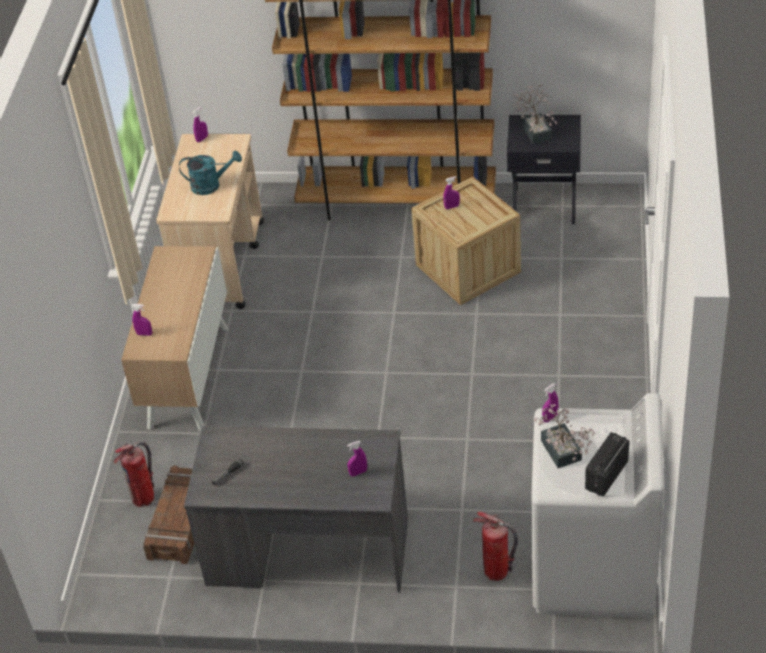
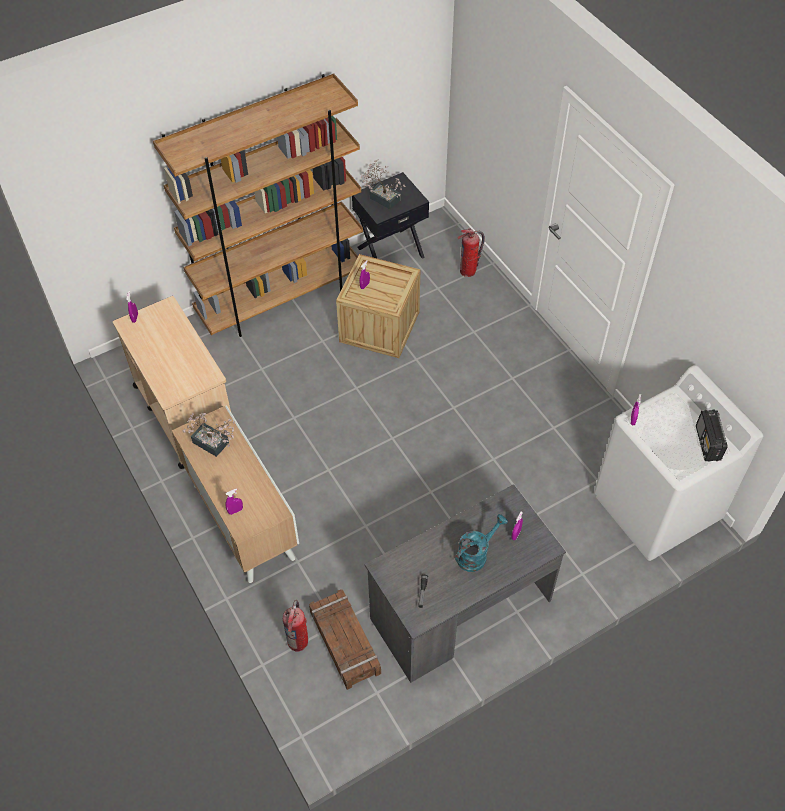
camera: 40 degrees left, 10 degrees up
turquoise watering can [179,151,242,195] -> turquoise watering can moved to [455,514,508,572]
fire extinguisher [473,512,518,581] -> fire extinguisher moved to [457,228,485,277]
potted plant [534,404,595,468] -> potted plant moved to [182,413,235,457]

